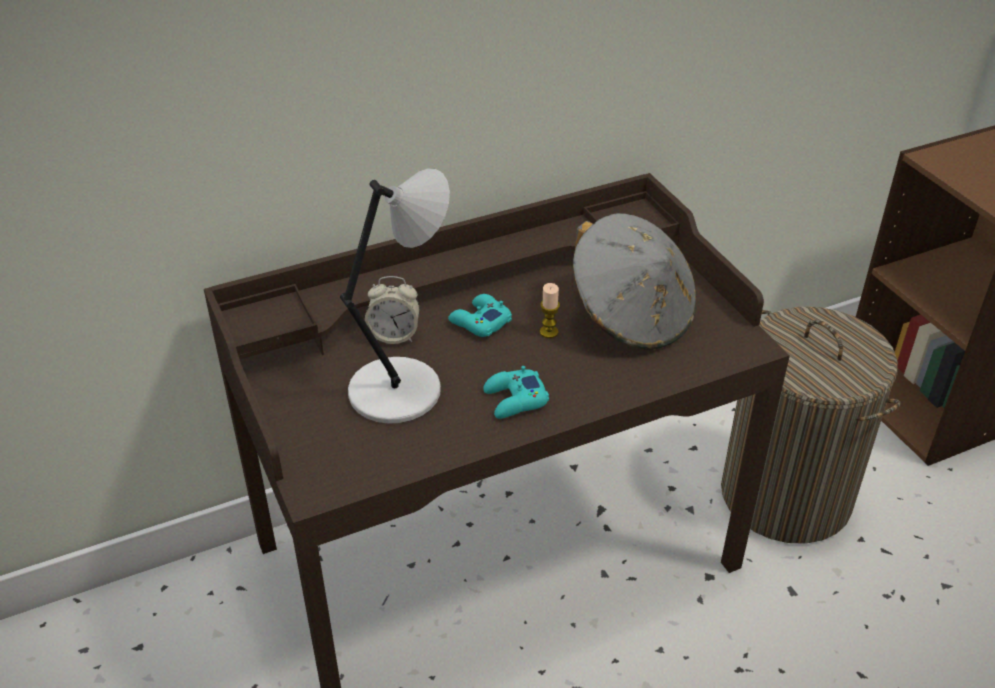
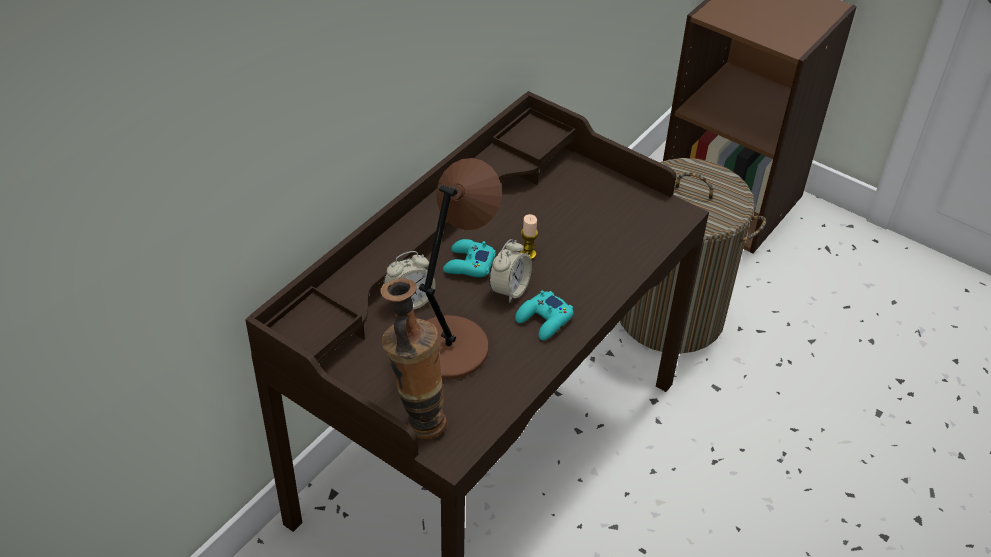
camera: 30 degrees left, 5 degrees up
grey table lamp [340,168,450,424] -> brown table lamp [419,158,502,379]
grey hat [573,213,697,350] -> none
none -> vase [380,278,447,439]
none -> alarm clock [489,239,532,303]

